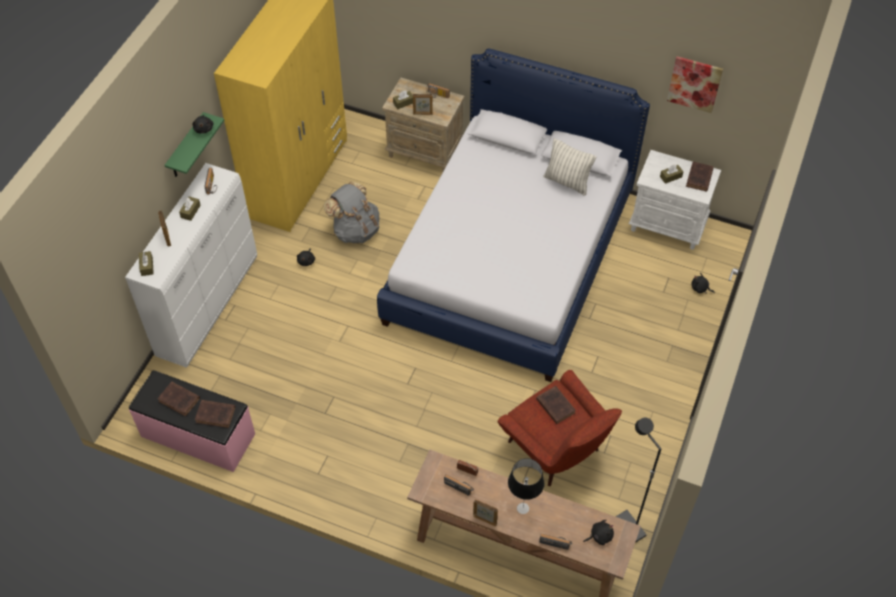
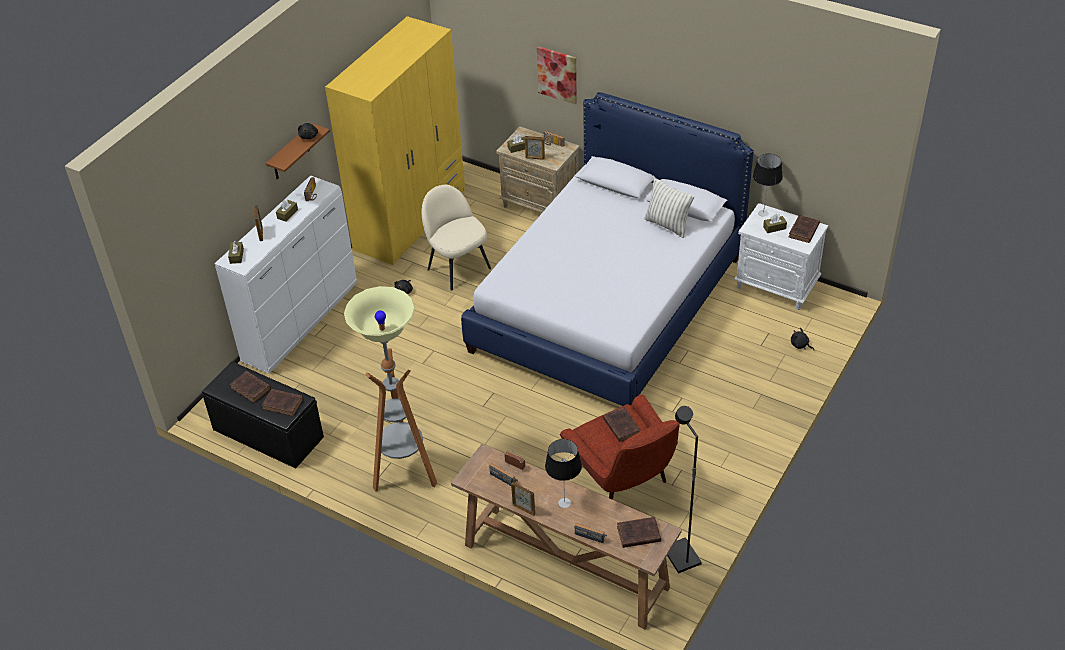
camera: 10 degrees right, 10 degrees down
pink bench [129,370,255,472] -> black bench [202,362,324,468]
green shelf [165,112,225,177] -> brown shelf [266,123,330,180]
grey backpack [324,181,379,243] -> beige chair [422,185,491,291]
black plush toy [583,520,614,545] -> brown book [617,517,661,548]
picture [667,56,723,113] -> picture moved to [537,46,577,104]
none -> floor lamp [344,286,437,492]
none -> table lamp [753,154,783,217]

